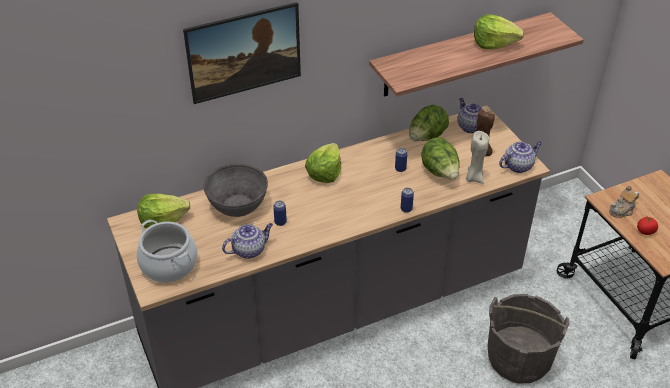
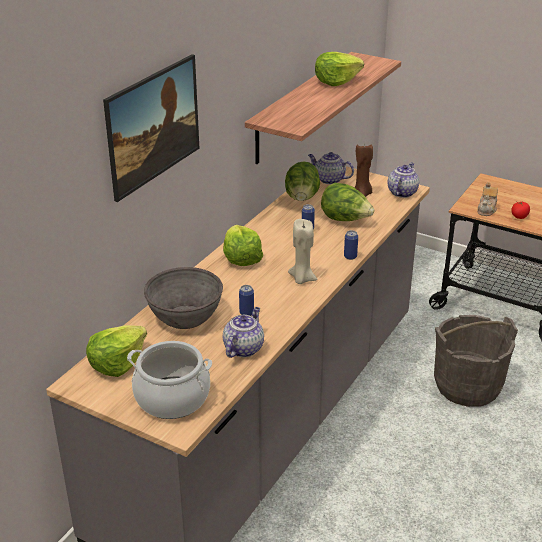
camera: 35 degrees left, 10 degrees down
beige candle [466,131,489,184] -> beige candle moved to [288,219,317,284]

